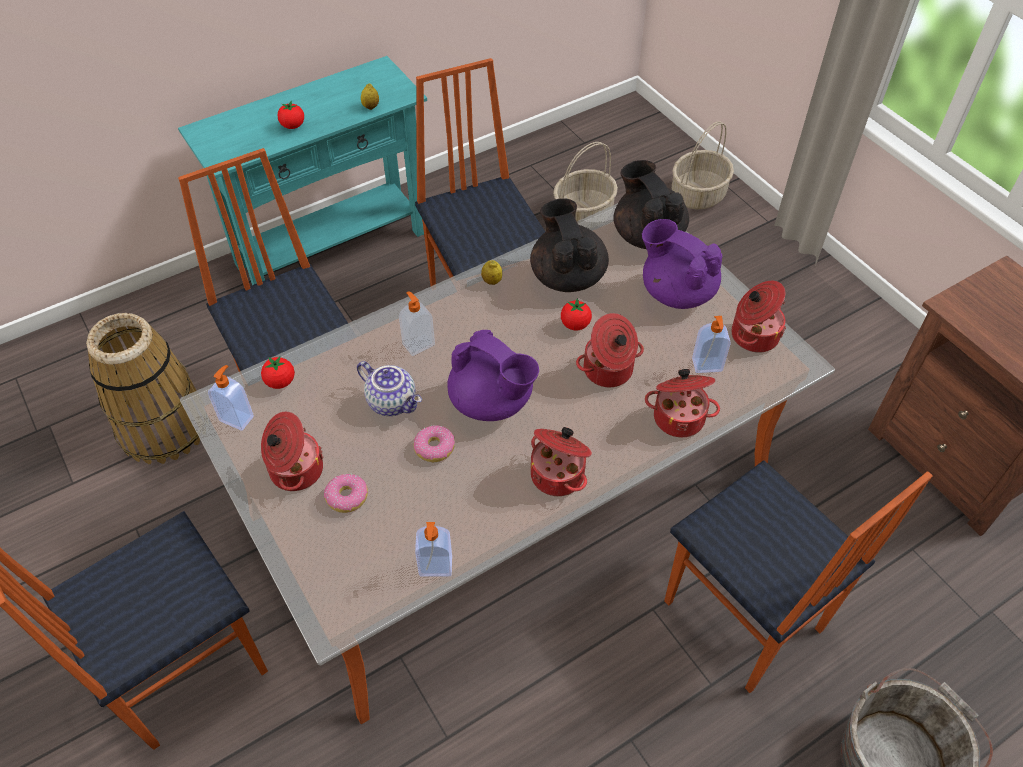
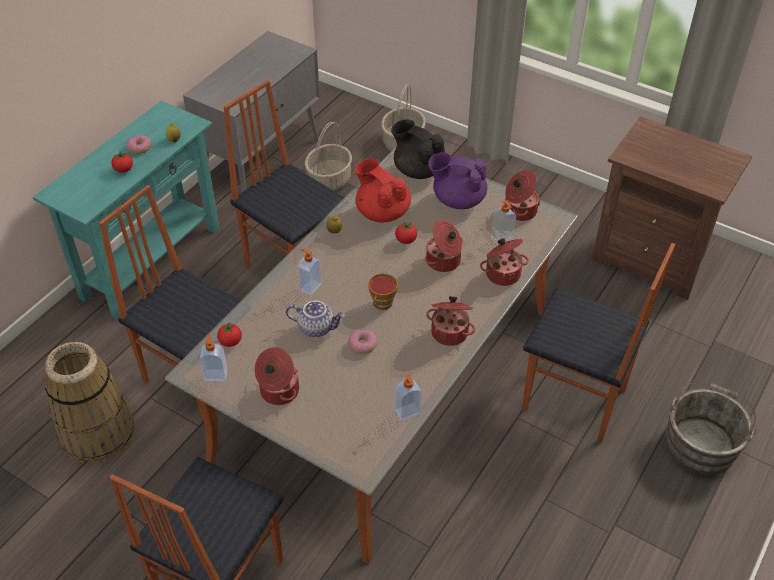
camera: 25 degrees left, 5 degrees down
donut [324,474,368,513] -> donut moved to [126,135,151,154]
purple teapot [447,330,539,421] -> cup [368,273,398,310]
black teapot [530,198,609,292] -> red teapot [355,159,411,223]
none -> grey cabinet [183,31,320,192]

